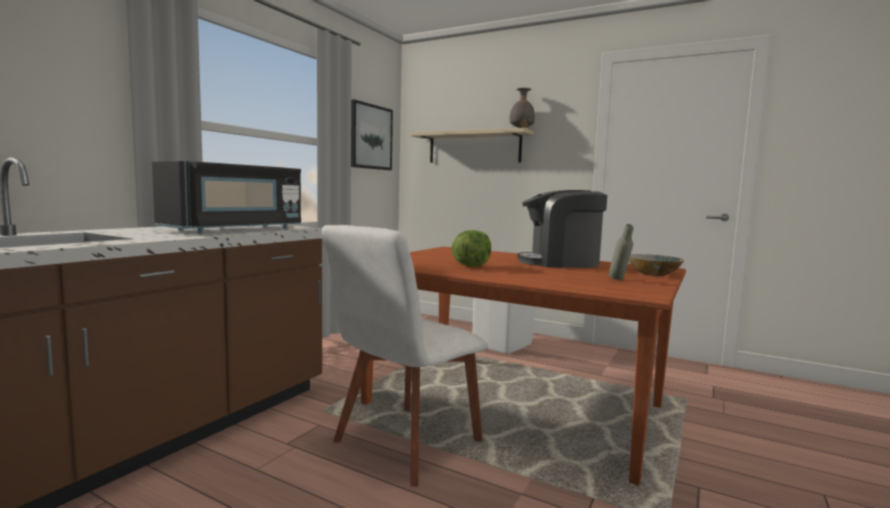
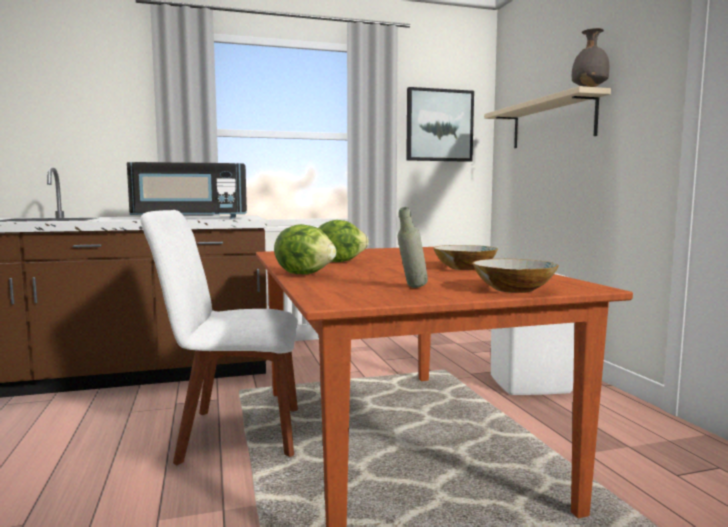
camera: 45 degrees right, 0 degrees up
coffee machine [517,190,607,268] -> bowl [433,245,498,270]
none -> lettuce [274,224,336,274]

